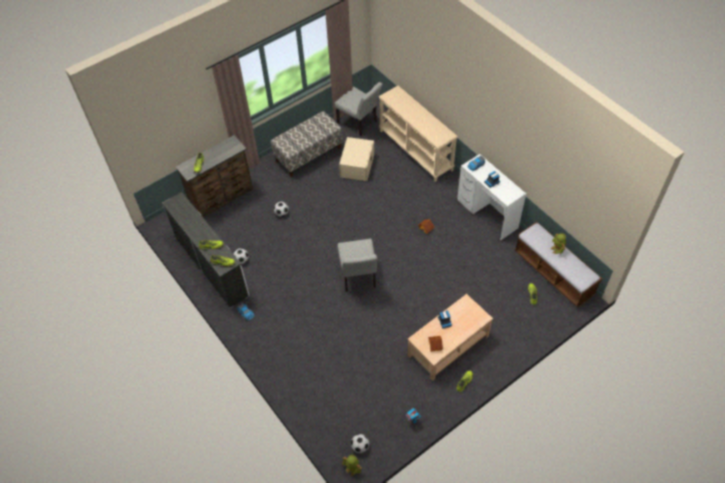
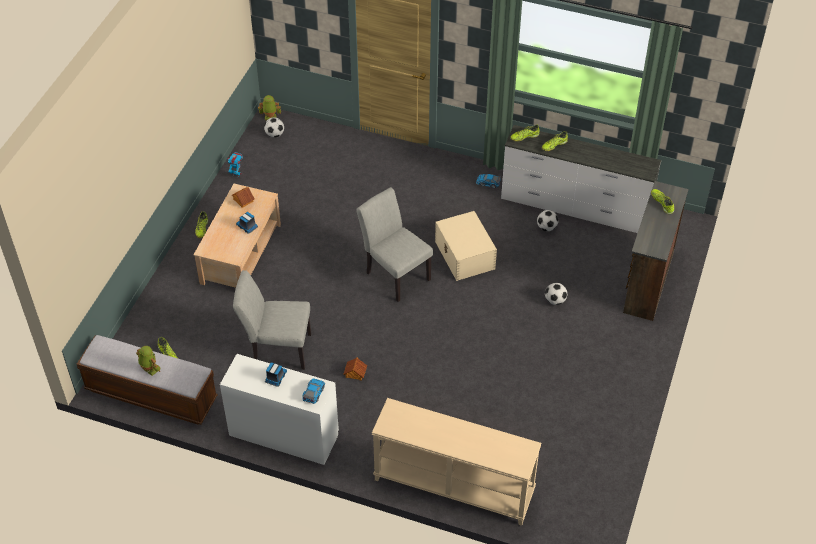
camera: 145 degrees right, 5 degrees down
bench [271,111,343,177] -> none
grey chair [335,82,383,136] -> grey chair moved to [233,270,311,370]
beige storage box [339,137,374,181] -> beige storage box moved to [435,211,497,281]

